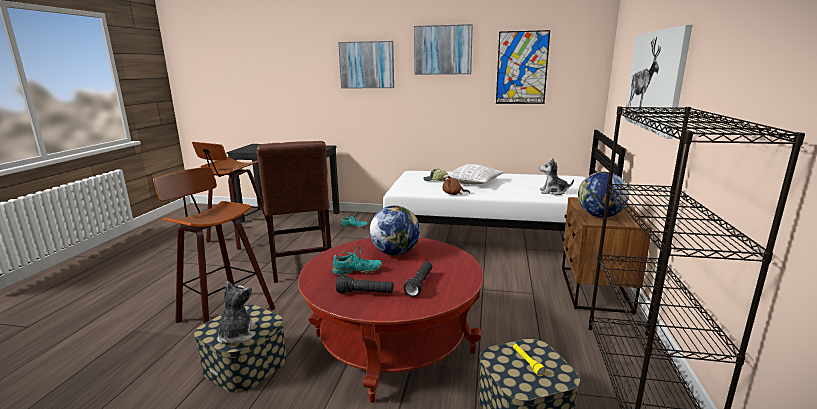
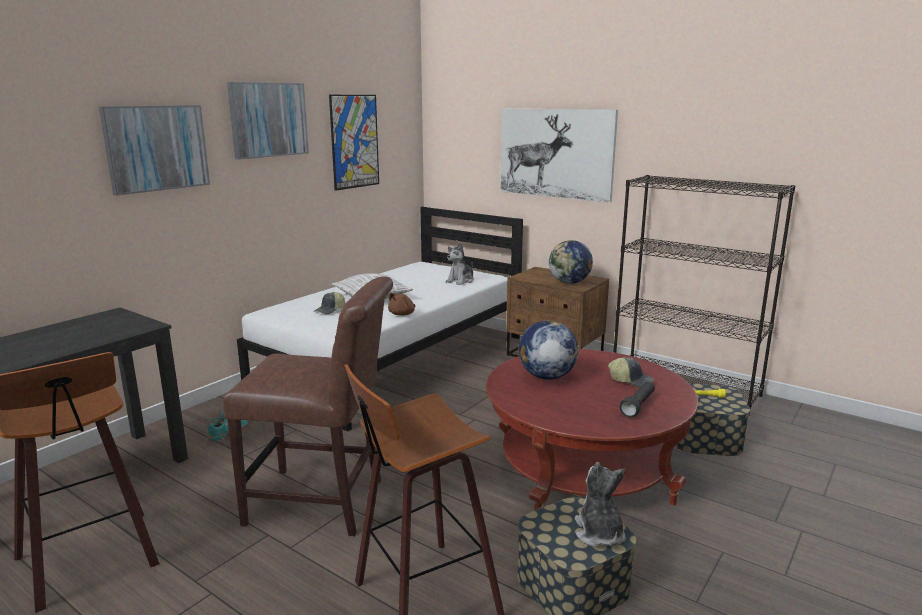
camera: 65 degrees left, 0 degrees up
plush toy [217,281,256,344] -> plush toy turned 60 degrees clockwise [575,462,625,547]
turquoise shoe [332,247,383,275] -> none
black flashlight [403,261,432,297] -> cap [608,357,655,388]

